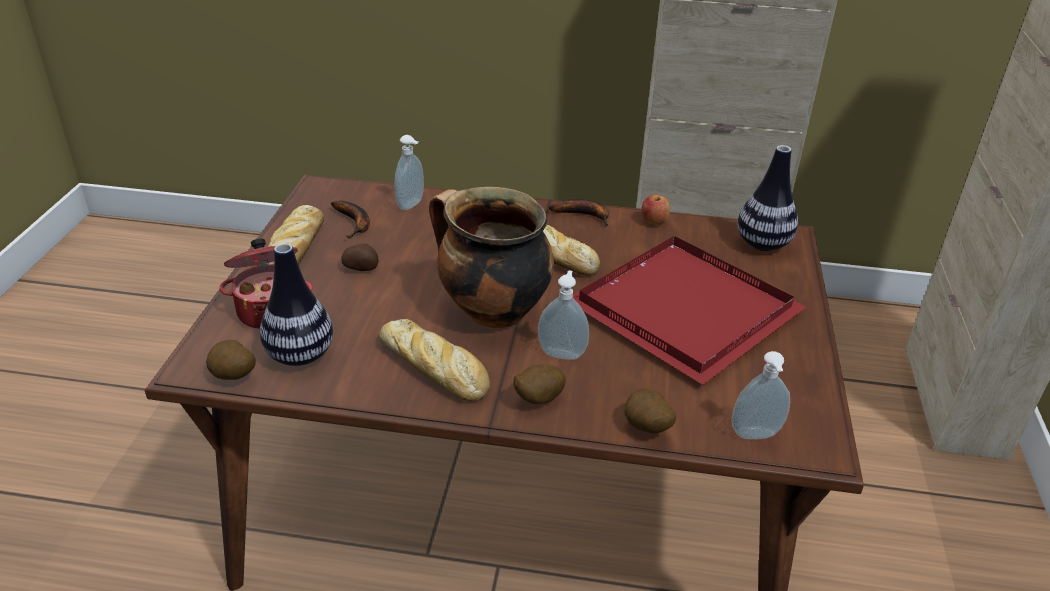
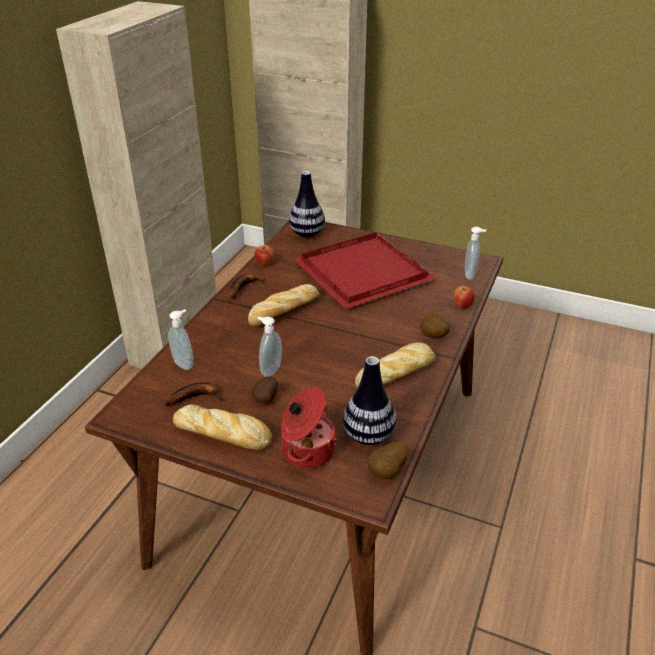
camera: 75 degrees left, 0 degrees up
cooking pot [429,187,554,328] -> none
soap dispenser [538,270,589,360] -> soap dispenser moved to [258,317,282,377]
potato [624,389,676,434] -> apple [453,286,475,308]

